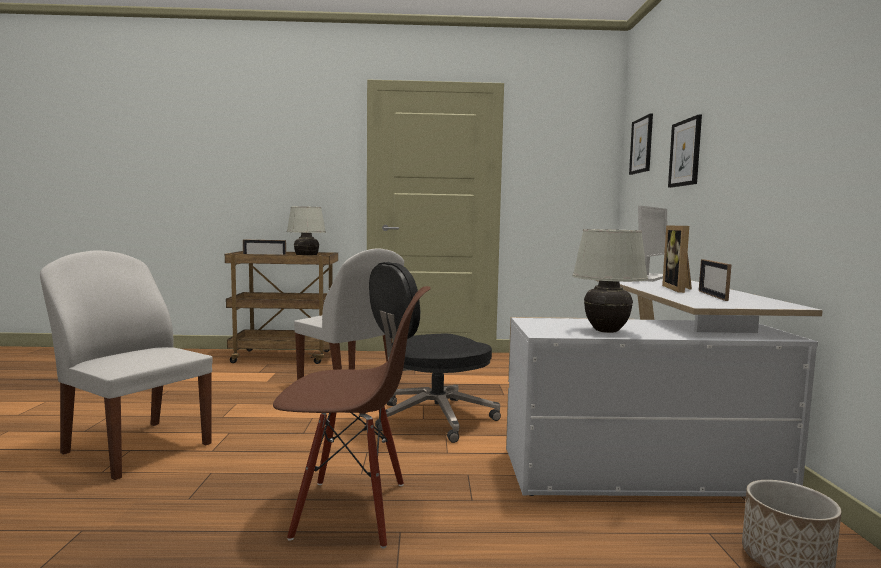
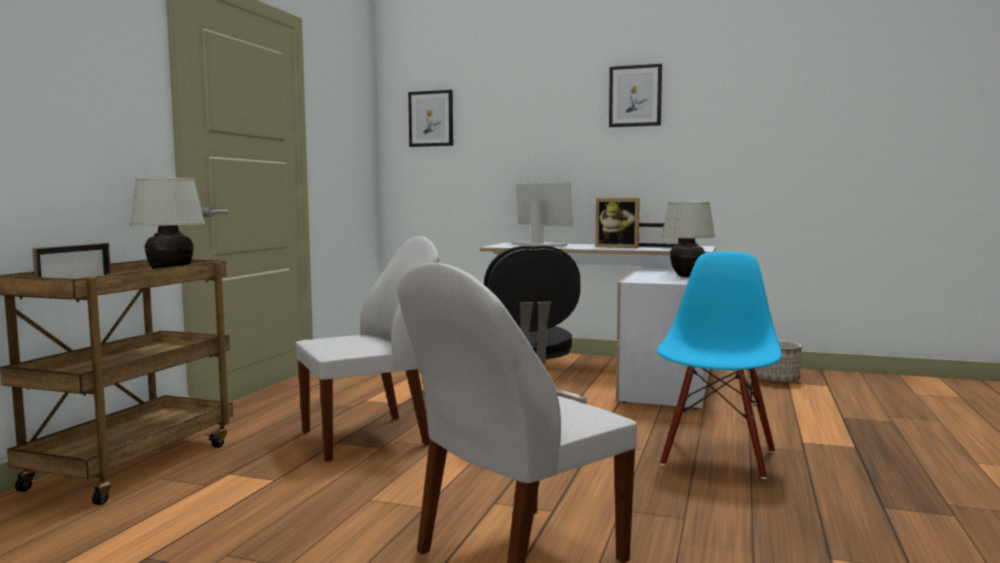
camera: 70 degrees left, 0 degrees up
brown chair [273,286,431,548] -> blue chair [657,252,782,479]
picture [668,114,702,188] -> picture moved to [609,64,662,127]

